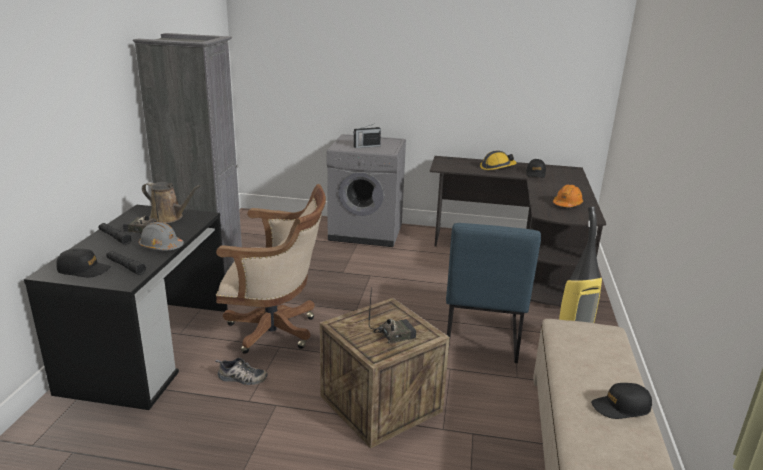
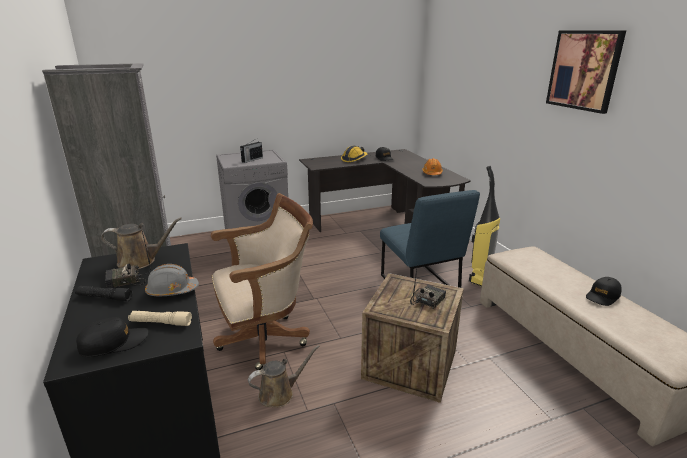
camera: 30 degrees left, 0 degrees up
black flashlight [106,251,146,275] -> beige flashlight [128,311,192,326]
shoe [215,358,268,385] -> brown watering can [248,345,320,408]
none -> picture [546,30,626,114]

